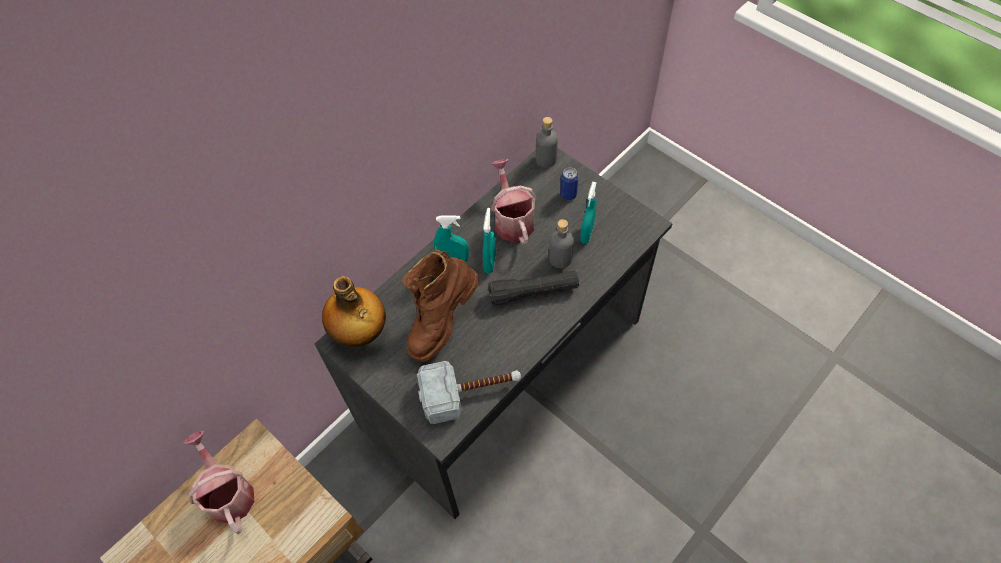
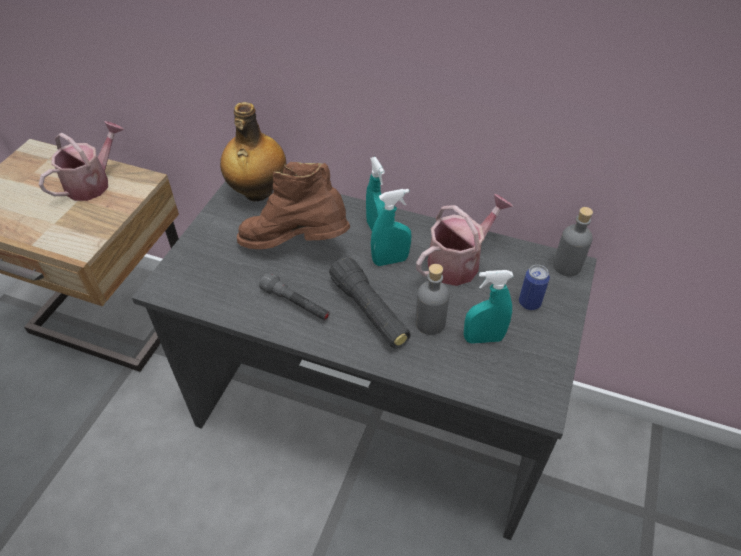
camera: 65 degrees right, 10 degrees down
hammer [417,361,521,424] -> none
none -> grey flashlight [259,272,330,321]

